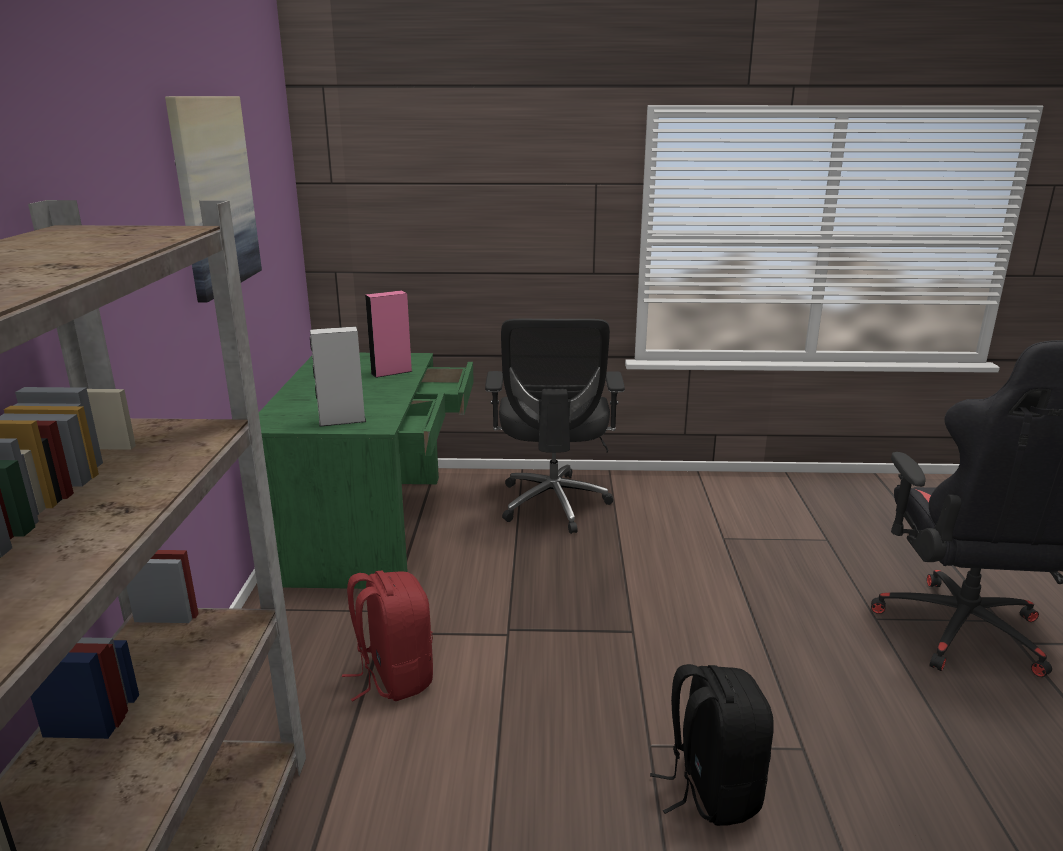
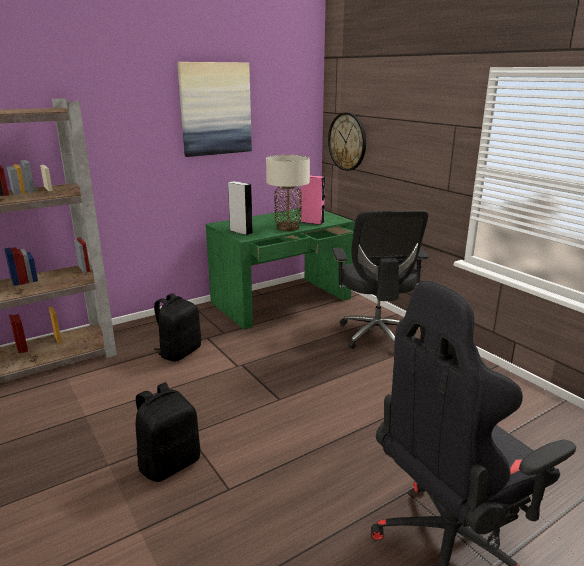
camera: 55 degrees right, 0 degrees up
red backpack [342,571,433,702] -> black backpack [154,293,201,362]
office chair [485,319,625,534] -> office chair turned 60 degrees counterclockwise [332,210,429,349]
none -> table lamp [266,155,310,231]
none -> wall clock [328,112,366,171]

